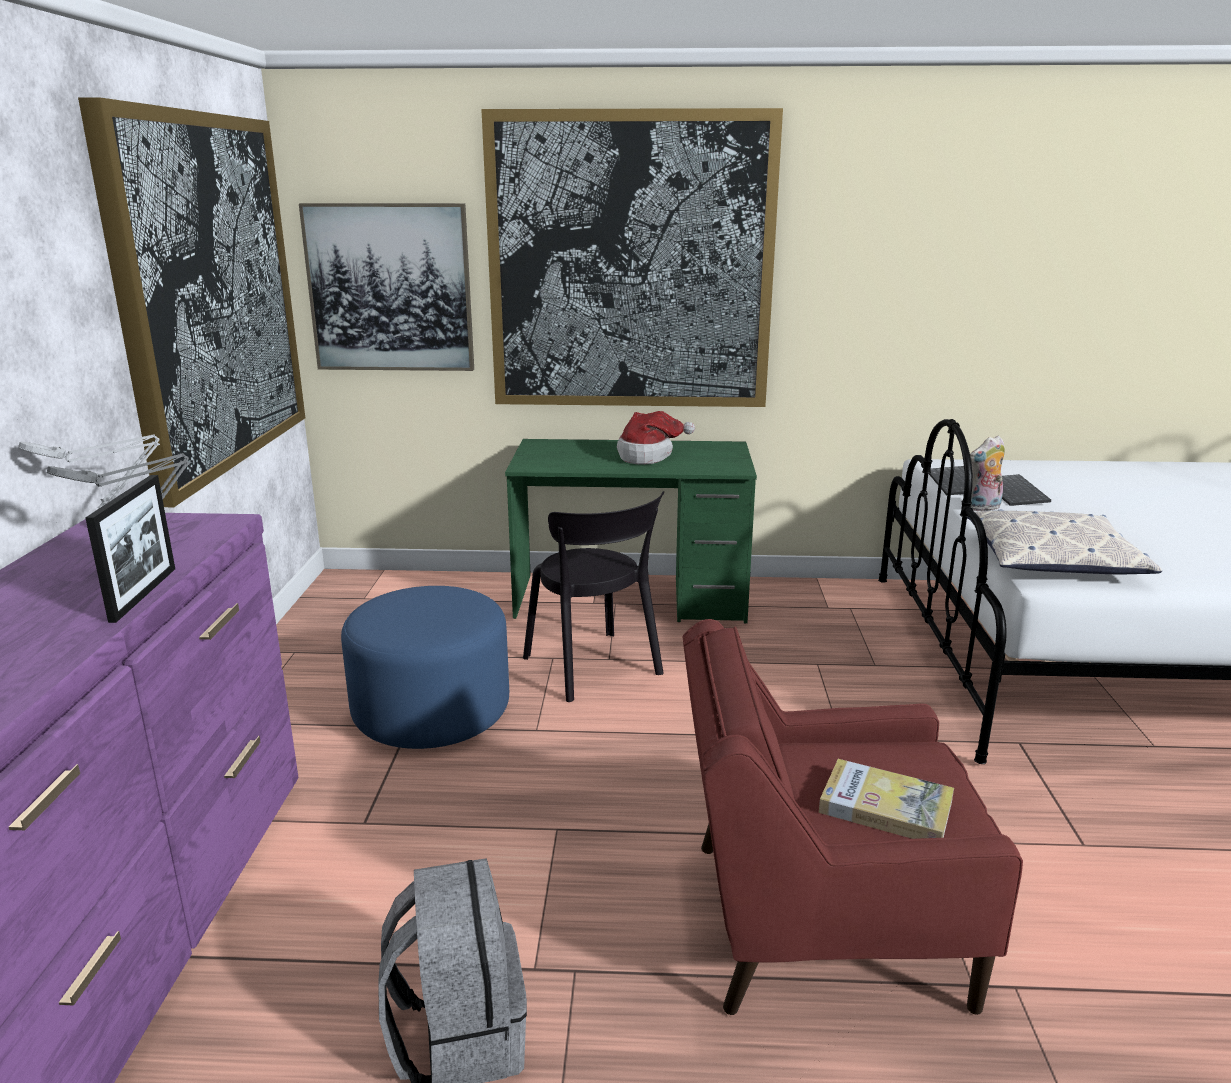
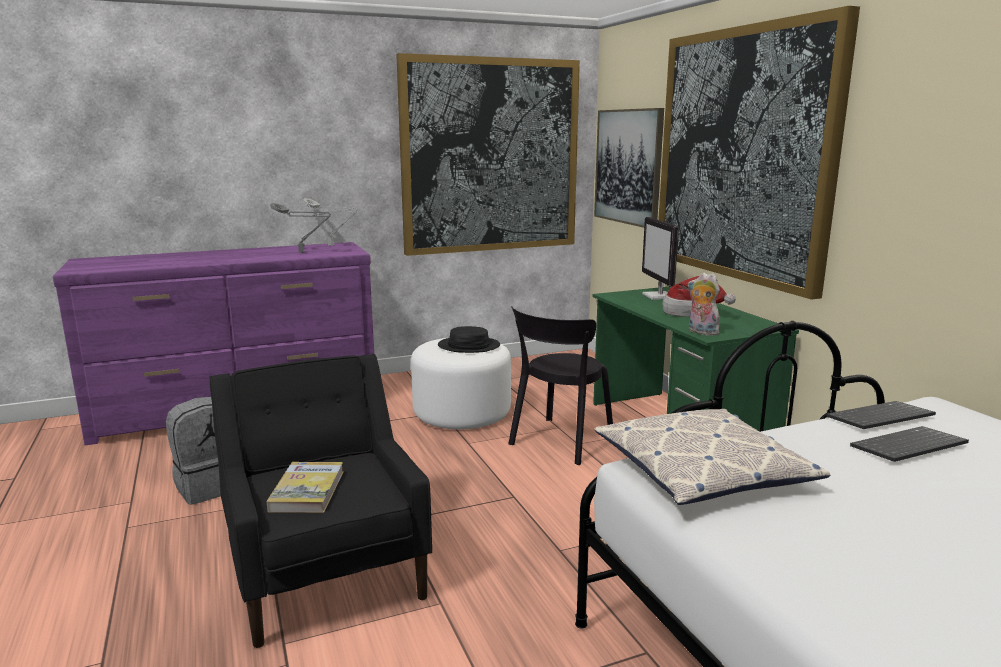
camera: 65 degrees right, 5 degrees down
picture frame [85,475,175,623] -> none
blue ottoman [341,586,509,749] -> white ottoman [411,338,511,429]
red armchair [682,619,1023,1015] -> black armchair [209,354,432,648]
plush toy [970,435,1005,511] -> plush toy moved to [688,273,721,336]
none -> black hat [438,326,500,353]
none -> monitor [642,217,679,300]

